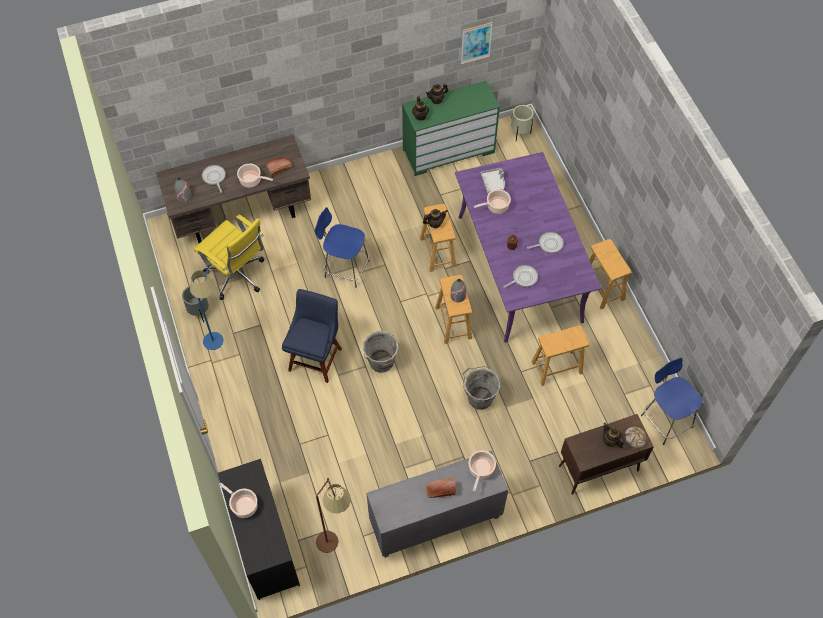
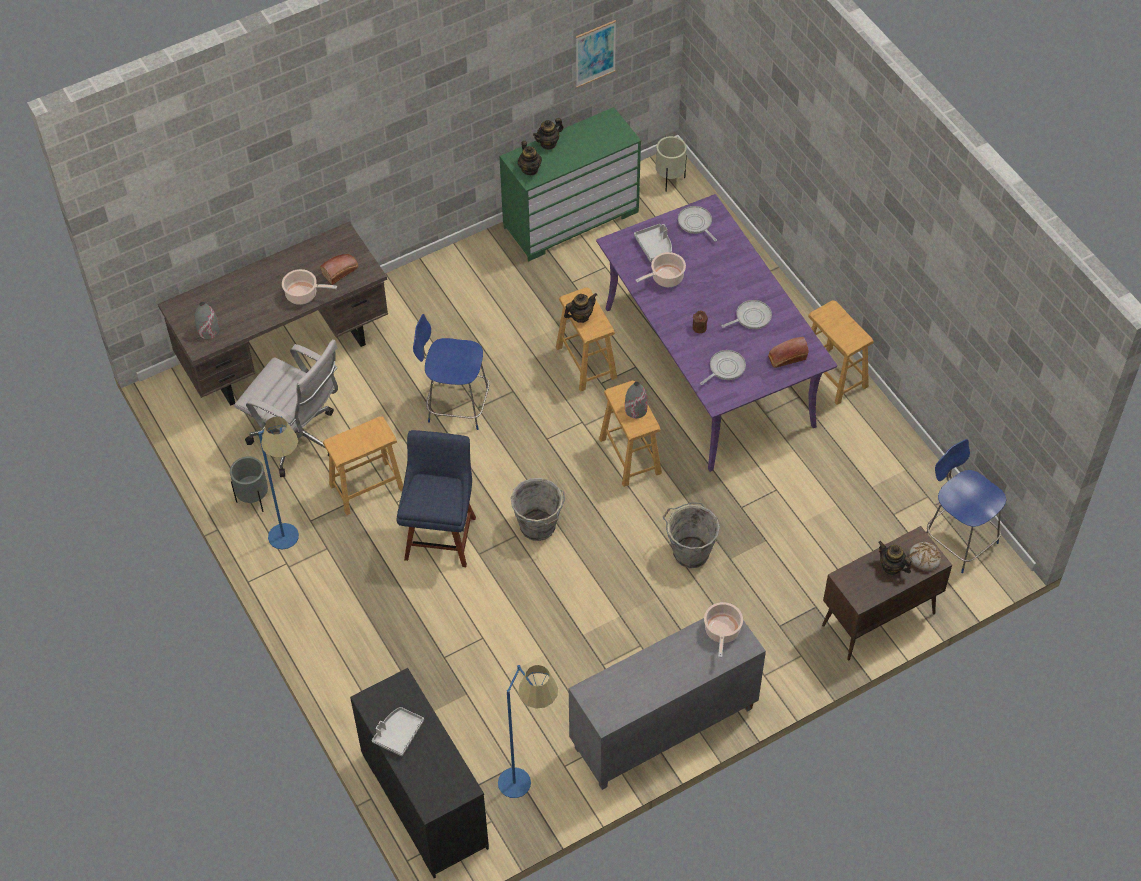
camera: 10 degrees left, 5 degrees down
yellow office chair [194,215,265,300] -> white office chair [234,339,338,477]
frying pan [202,165,226,193] -> frying pan moved to [678,206,717,242]
cooking pot [219,482,258,518] -> grey tray [372,707,424,756]
brown floor lamp [316,478,351,553] -> blue floor lamp [498,665,558,798]
bread [426,478,456,498] -> bread moved to [768,337,808,368]
brown stool [531,325,590,386] -> brown stool moved to [323,416,403,515]

